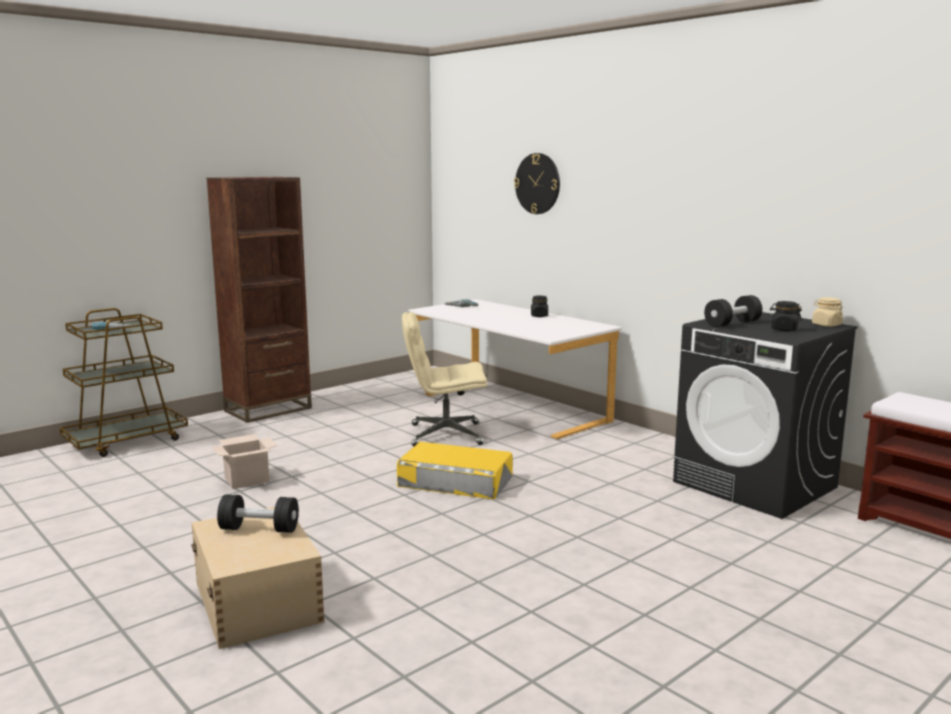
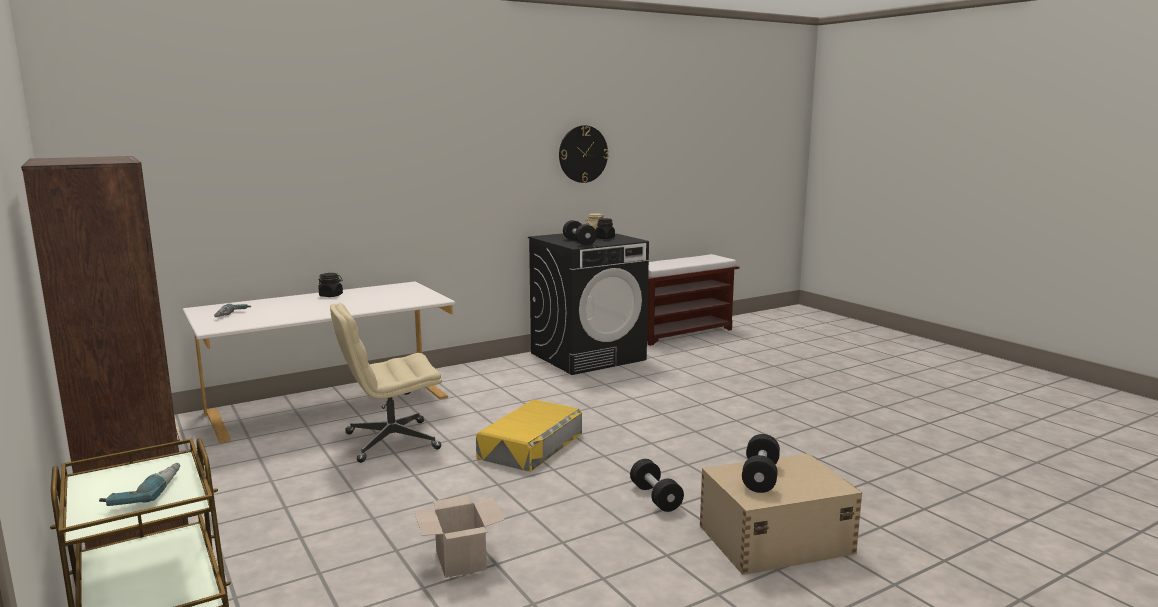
camera: 80 degrees left, 0 degrees up
beige office chair [402,312,488,446] -> beige office chair turned 60 degrees clockwise [330,303,442,463]
wall clock [514,153,560,214] -> wall clock moved to [559,125,609,183]
none -> black dumbbell [630,459,684,512]

